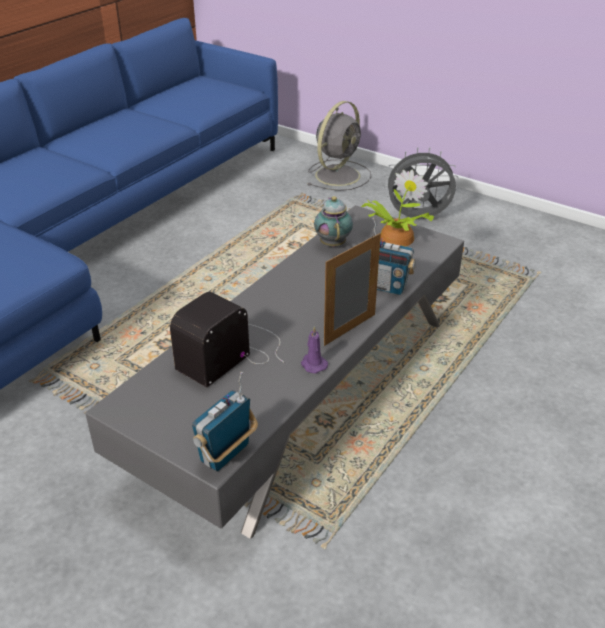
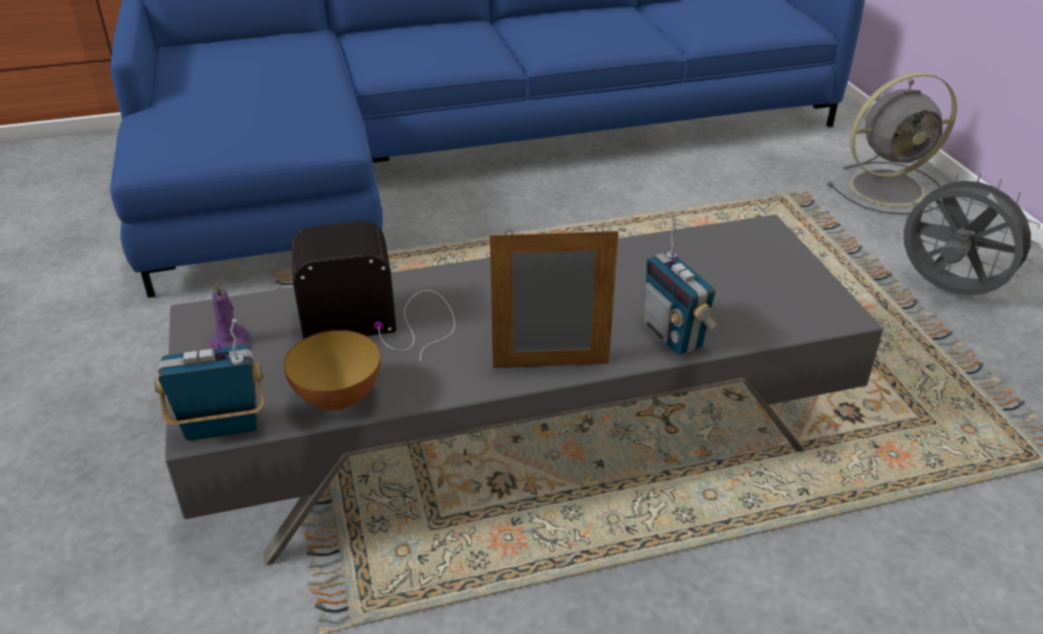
camera: 40 degrees right, 0 degrees up
purple candle [301,326,328,373] -> purple candle moved to [209,282,249,349]
teapot [314,196,353,247] -> none
potted plant [361,169,434,247] -> none
none -> bowl [284,330,381,410]

